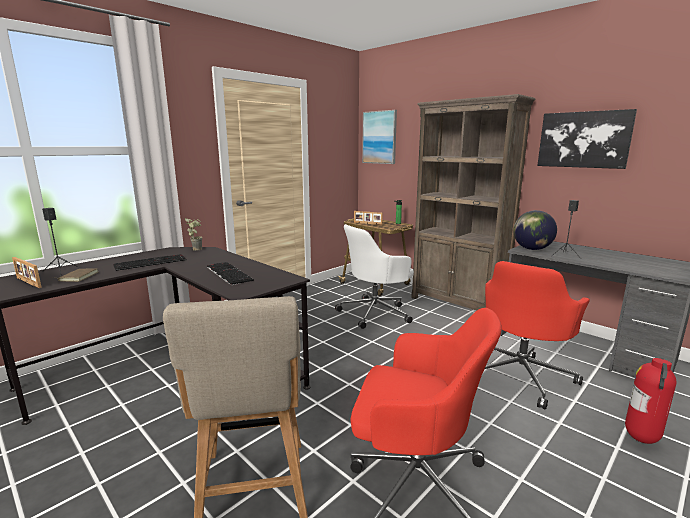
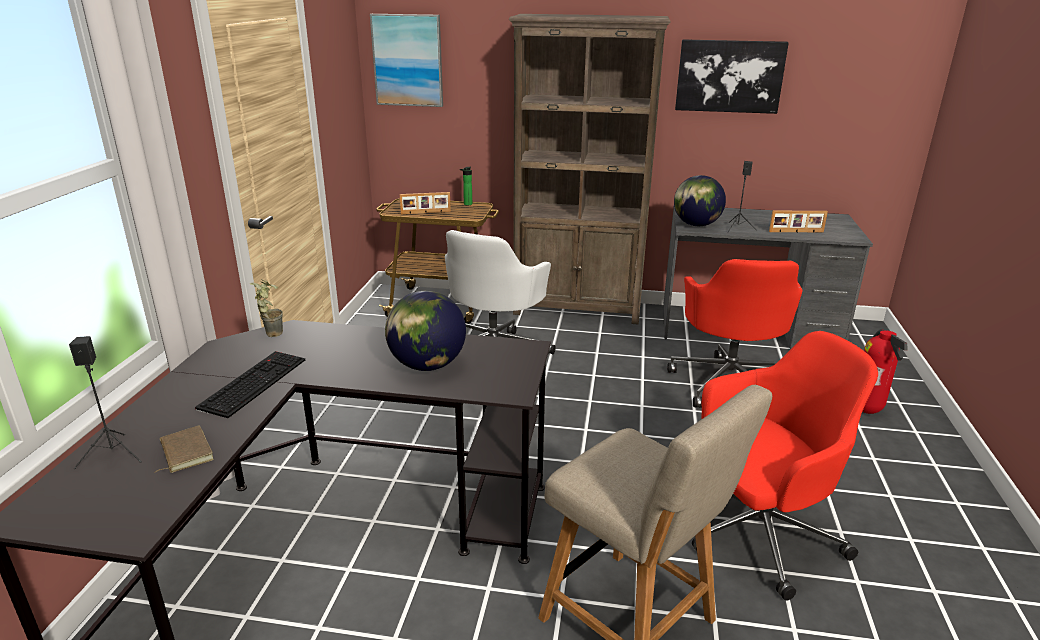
camera: 35 degrees left, 10 degrees up
picture frame [12,257,42,288] -> picture frame moved to [769,211,828,233]
keyboard [207,262,254,285] -> globe [385,291,466,371]

